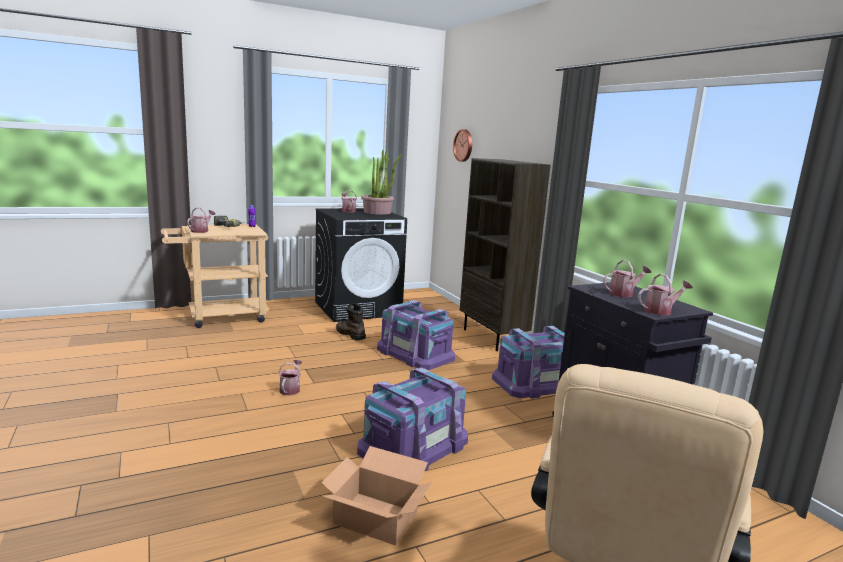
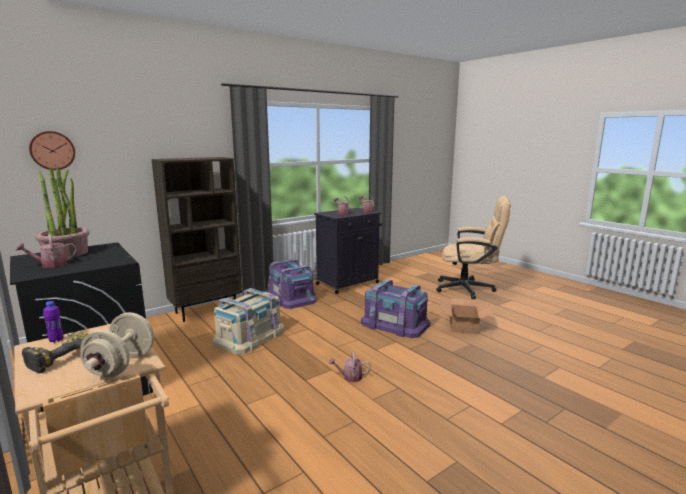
camera: 100 degrees left, 0 degrees up
watering can [187,207,215,233] -> beige dumbbell [80,312,154,378]
brown boot [336,303,366,341] -> none
purple storage box [377,300,455,370] -> beige storage box [213,288,284,355]

